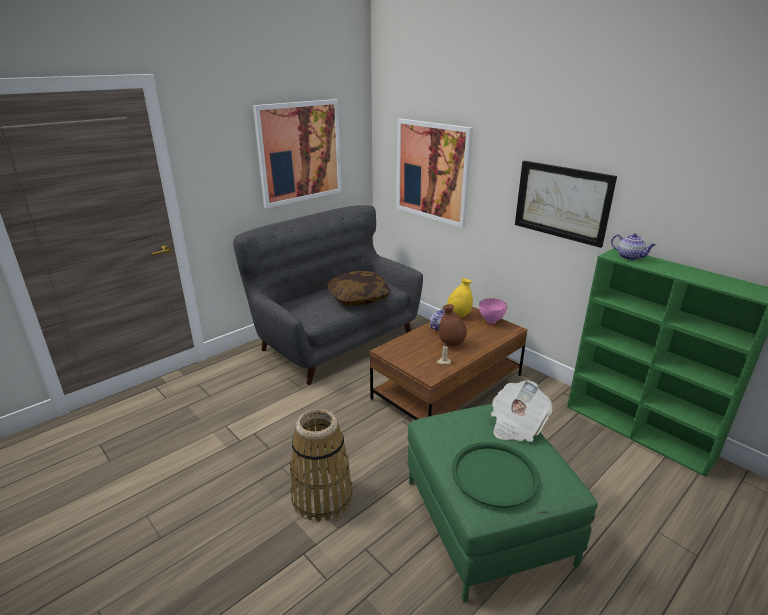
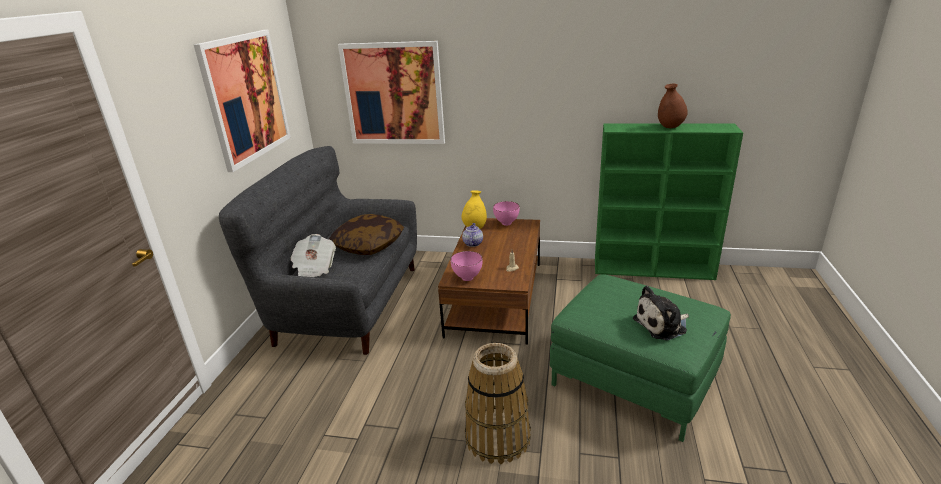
camera: 35 degrees left, 0 degrees up
brown vase [439,304,467,346] -> brown vase moved to [658,84,688,128]
green tray [452,442,539,508] -> plush toy [633,286,689,340]
newspaper [491,380,553,442] -> newspaper moved to [290,234,336,277]
picture [515,161,617,248] -> none
teapot [611,233,656,260] -> none
none -> pink bowl [450,251,483,281]

